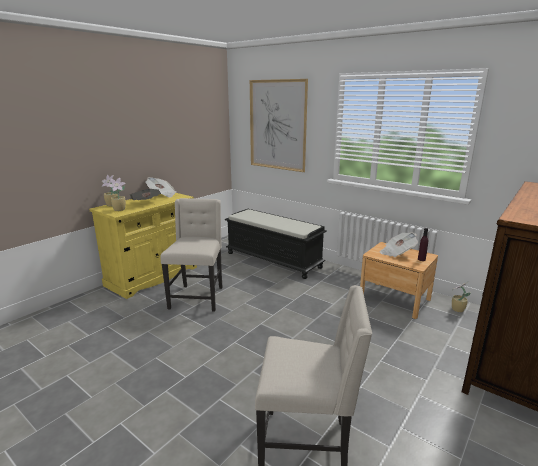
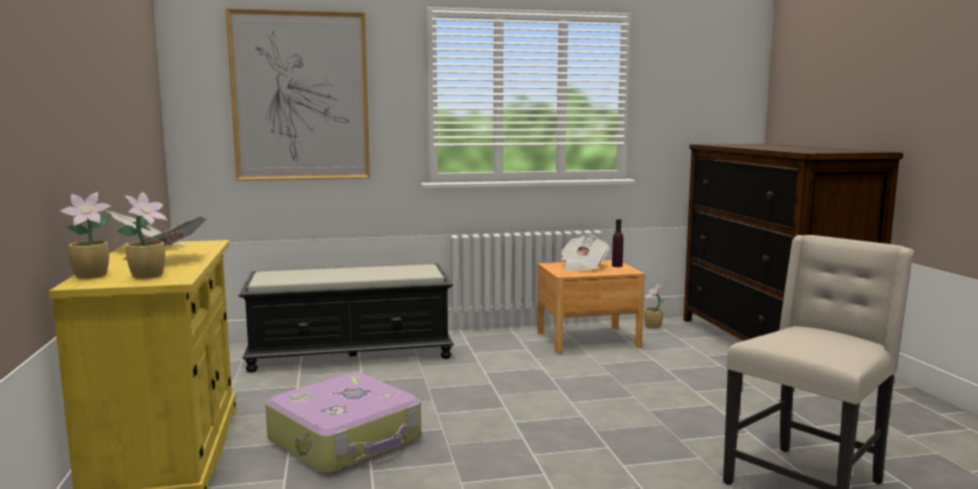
camera: 50 degrees left, 10 degrees down
beige chair [160,198,222,312] -> suitcase [265,373,421,475]

